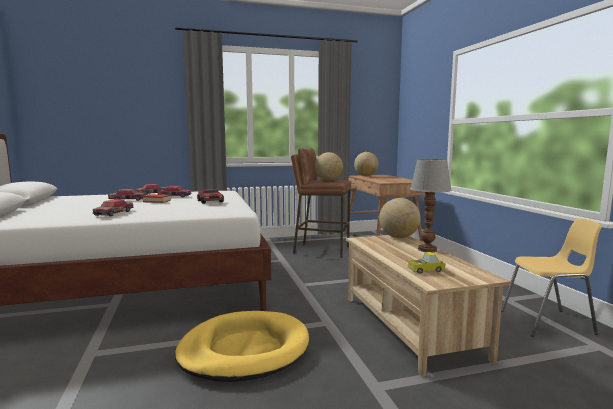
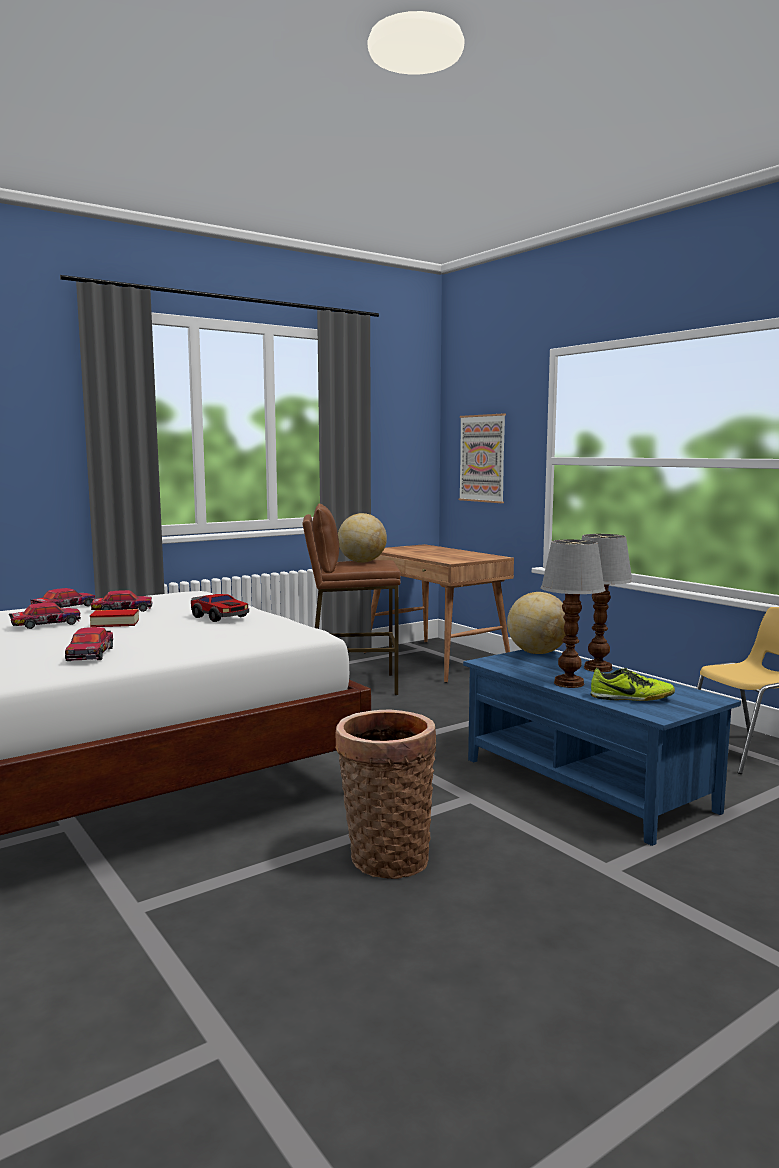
camera: 20 degrees left, 0 degrees up
yellow dog bed [175,311,309,382] -> basket [335,710,436,879]
beige coffee table [346,235,510,377] -> blue coffee table [463,650,741,846]
globe [354,152,379,176] -> none
toy truck [408,252,446,274] -> shoe [590,668,675,701]
none -> picture [459,414,506,503]
none -> table lamp [541,539,605,688]

